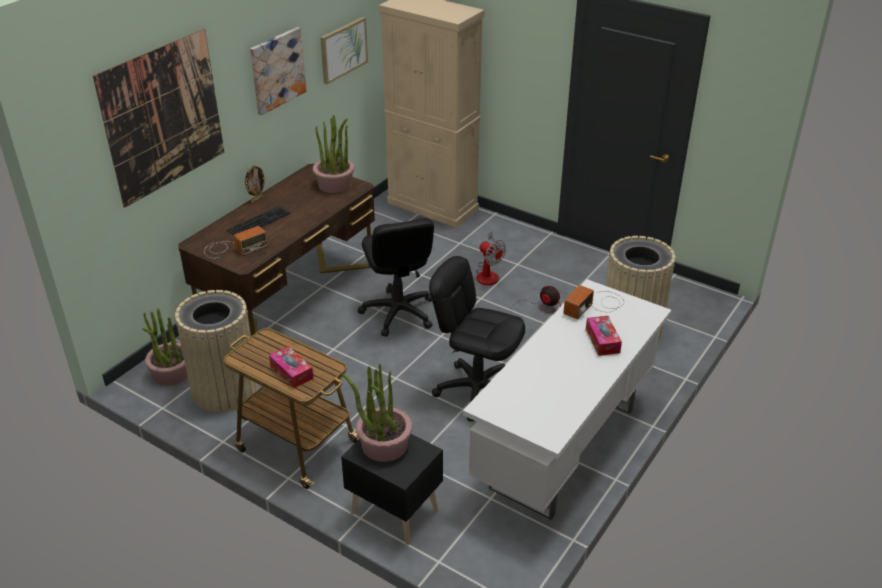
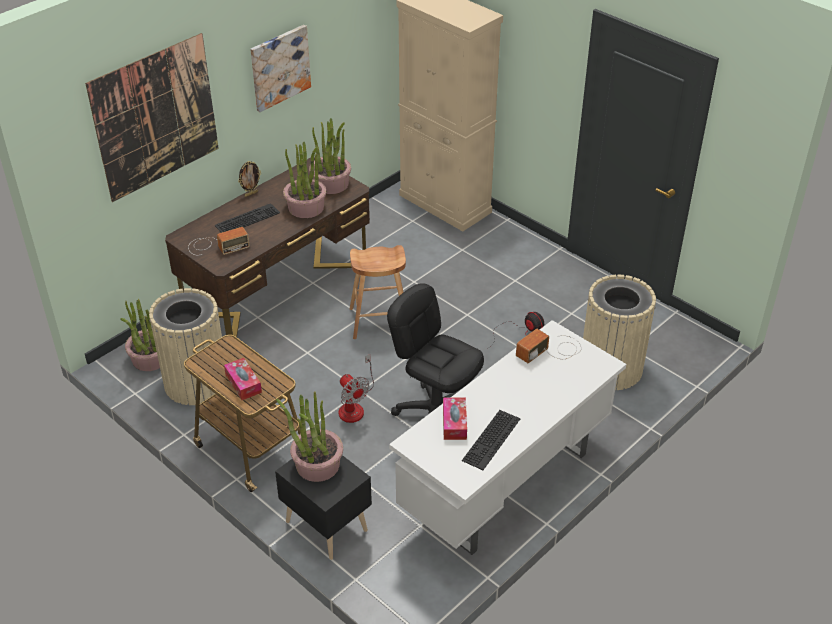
camera: 10 degrees right, 5 degrees up
picture [320,17,368,84] -> none
black office chair [358,218,434,336] -> brown stool [350,245,406,339]
fan [476,231,506,285] -> fan moved to [339,354,374,423]
tissue box [586,316,622,356] -> tissue box moved to [443,398,467,440]
none -> potted plant [283,141,326,218]
none -> keyboard [462,410,520,470]

